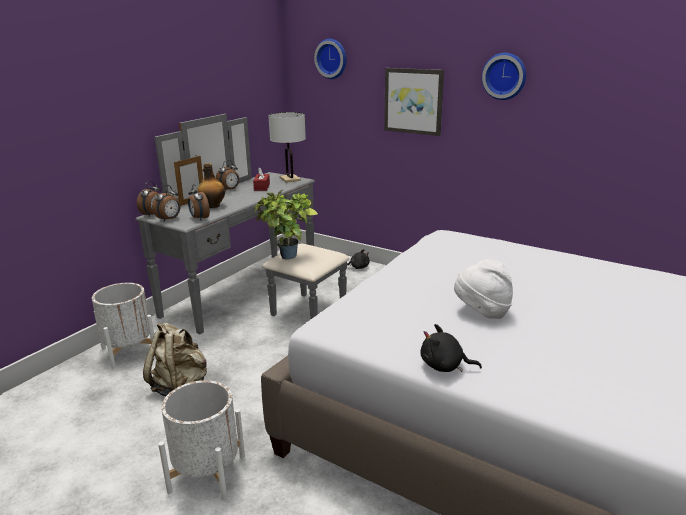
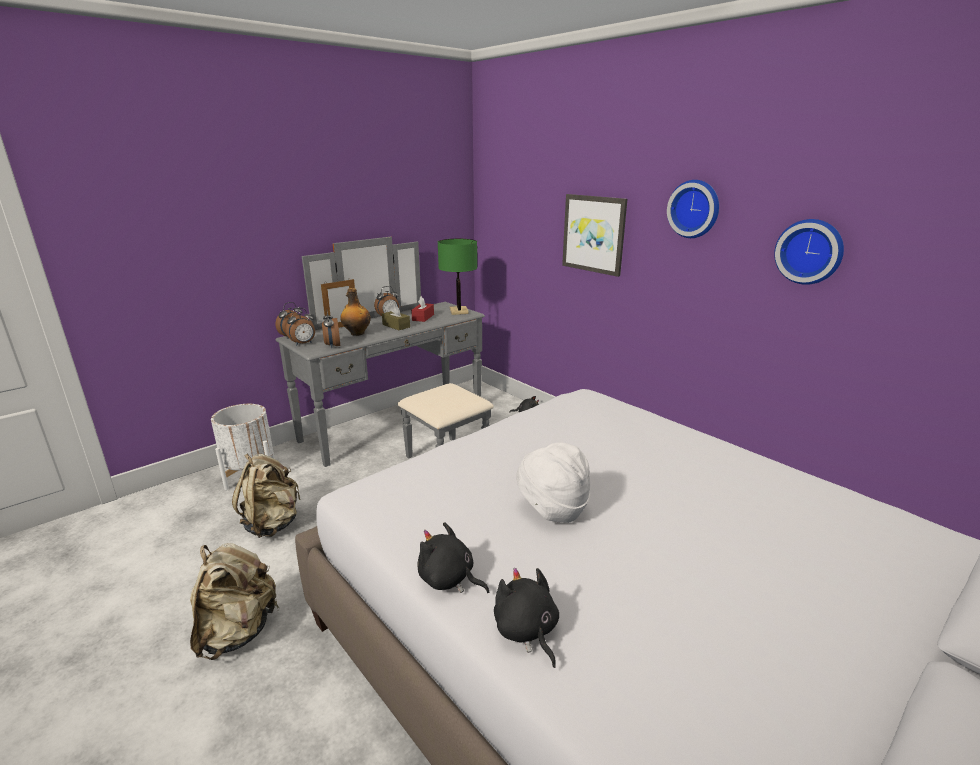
camera: 15 degrees right, 0 degrees up
white planter [158,380,245,500] -> beige backpack [190,543,280,660]
potted plant [254,190,318,260] -> none
white table lamp [268,112,306,183] -> green table lamp [438,239,477,315]
wall clock [314,39,347,79] -> wall clock moved to [774,219,844,285]
none -> brown tissue box [382,304,410,330]
none -> black plush toy [494,568,559,668]

